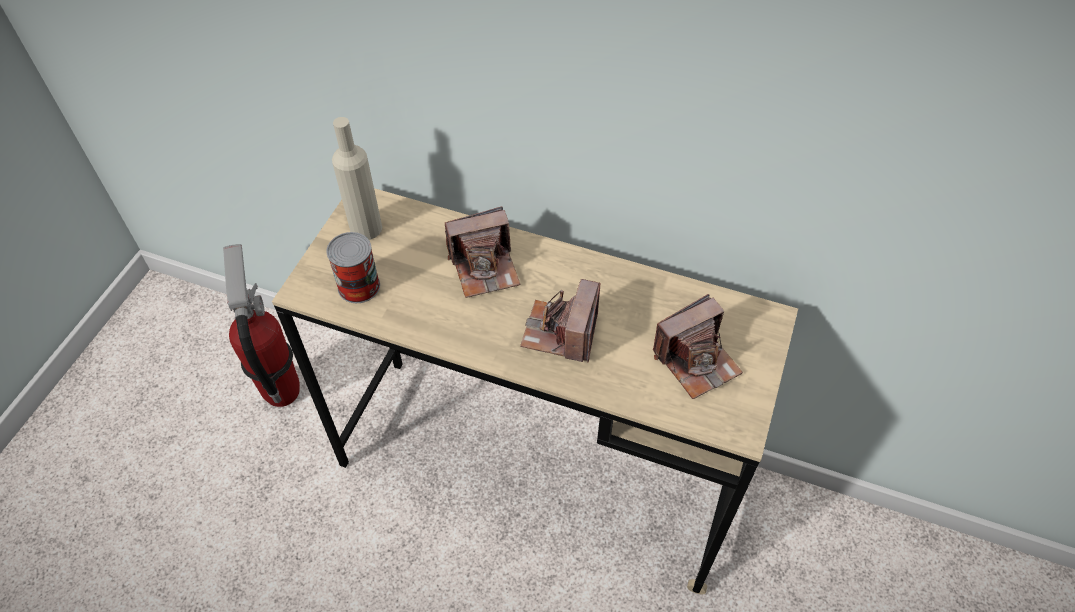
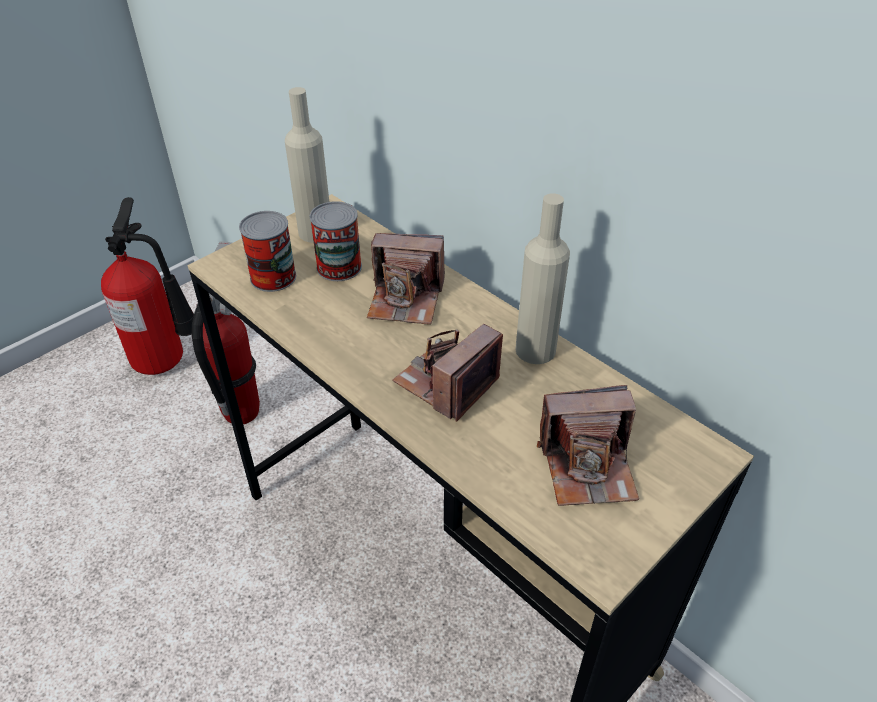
camera: 25 degrees right, 10 degrees down
none -> fire extinguisher [101,197,194,375]
none -> can [310,201,362,281]
none -> beige bottle [515,193,570,364]

